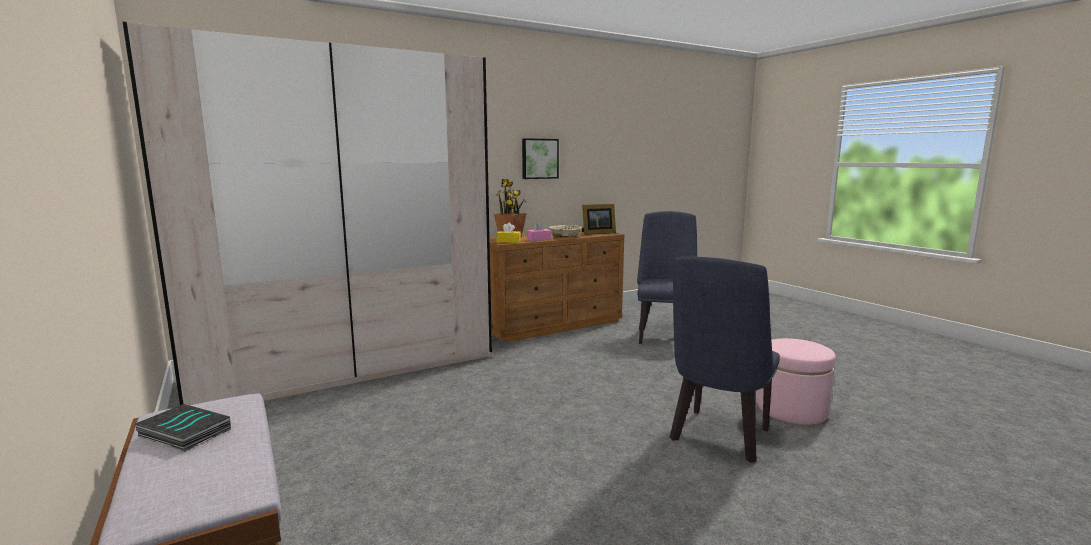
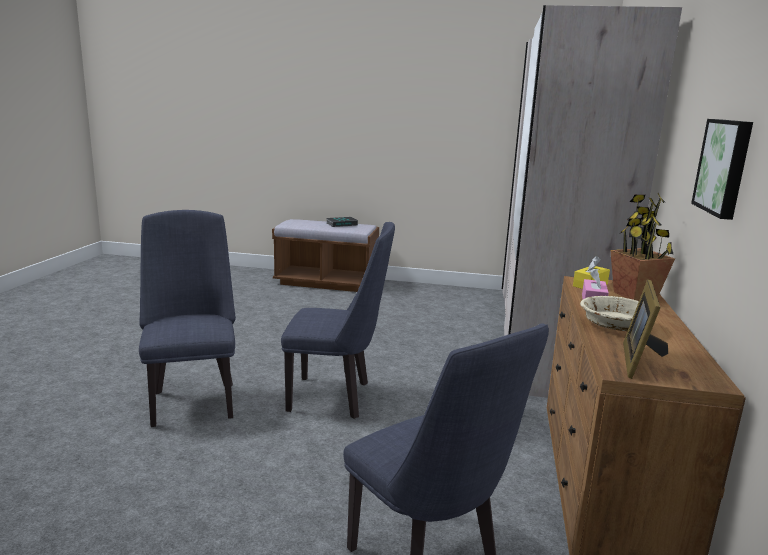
camera: 130 degrees right, 5 degrees up
pink ottoman [758,338,836,425] -> none
none -> blue chair [281,222,395,419]

